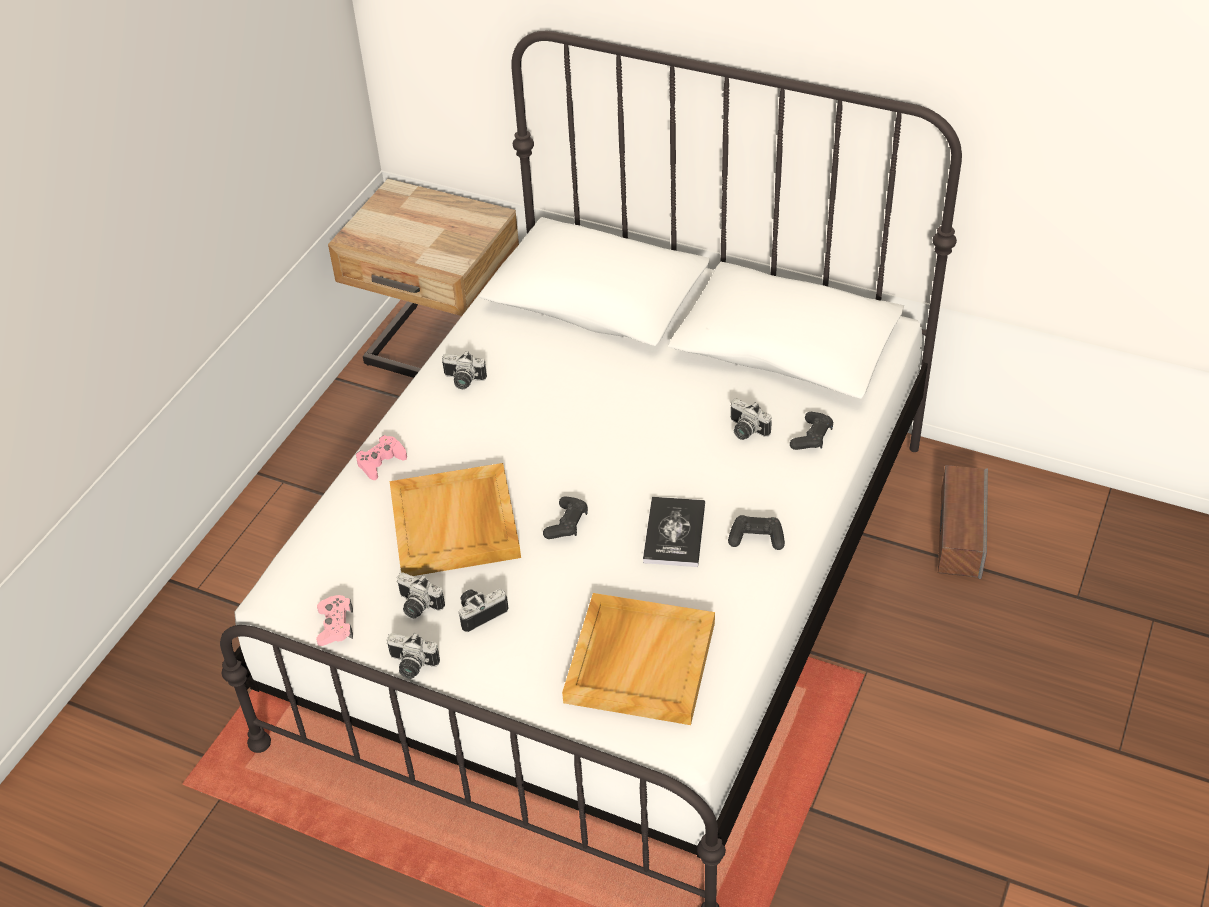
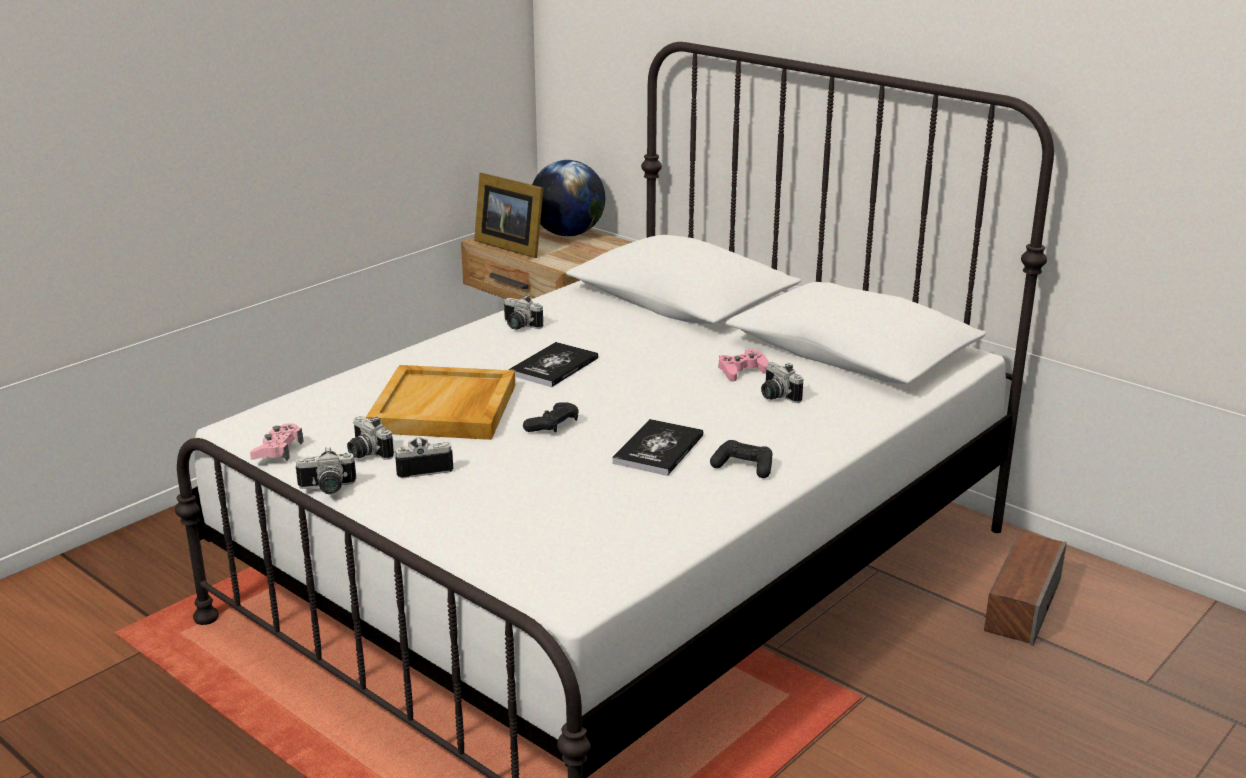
camera: 15 degrees right, 20 degrees down
pink game controller [356,435,407,480] -> pink game controller moved to [719,349,769,381]
camera [387,633,440,679] -> camera turned 45 degrees counterclockwise [296,447,356,494]
beige tray [562,593,715,725] -> none
black game controller [790,412,833,450] -> none
none -> picture frame [474,173,543,258]
none -> book [508,342,598,387]
none -> globe [532,160,605,236]

